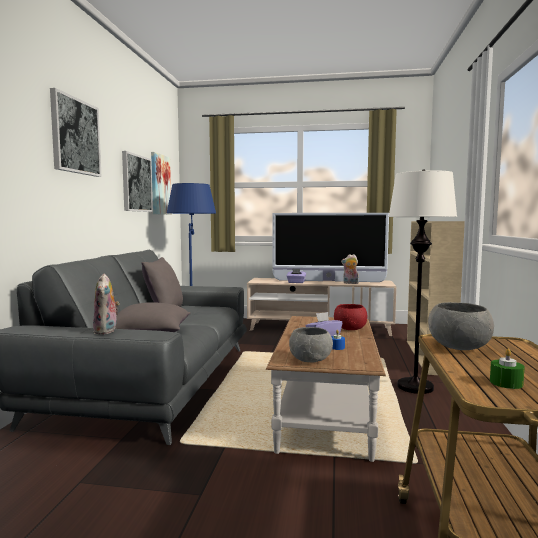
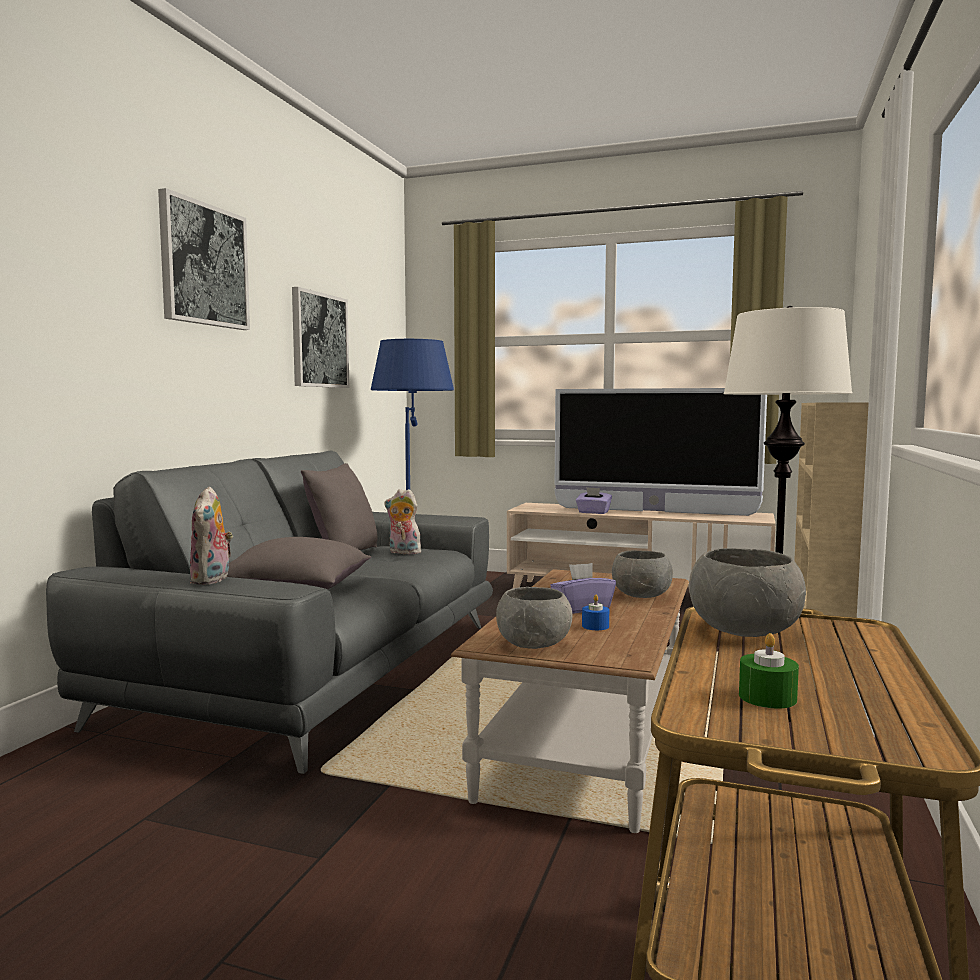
camera: 10 degrees right, 0 degrees up
picture [151,152,171,215] -> none
red bowl [334,304,367,330] -> grey bowl [612,551,673,598]
plush toy [341,254,359,284] -> plush toy moved to [385,489,423,554]

